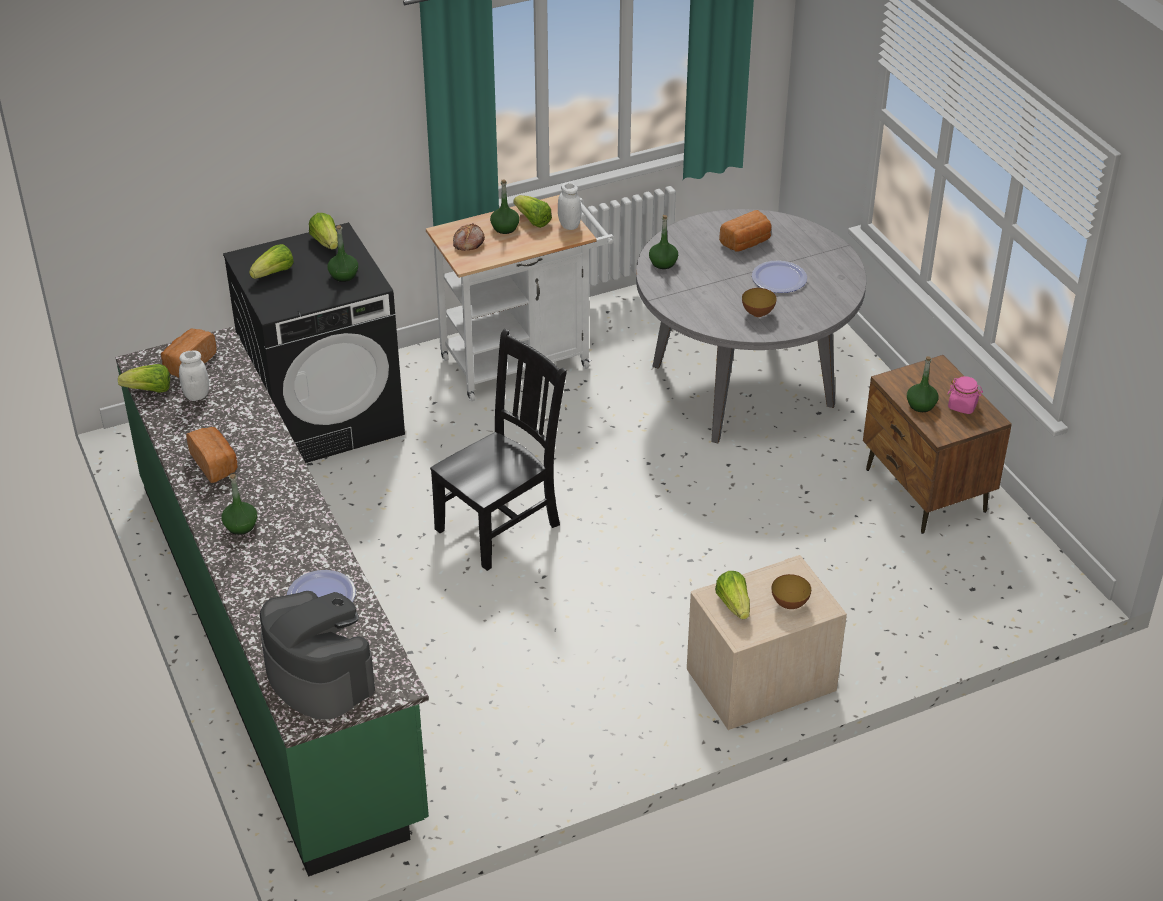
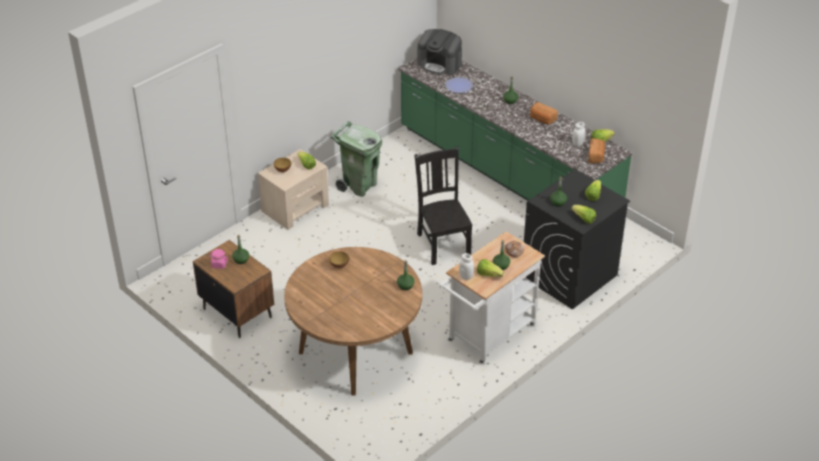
camera: 160 degrees right, 0 degrees up
black chair [430,329,567,571] -> black chair turned 135 degrees clockwise [414,146,472,265]
grey dining table [636,209,866,443] -> brown dining table [284,247,422,396]
bread [719,210,772,252] -> none
plate [752,261,807,293] -> none
none -> green trash can [331,121,382,197]

